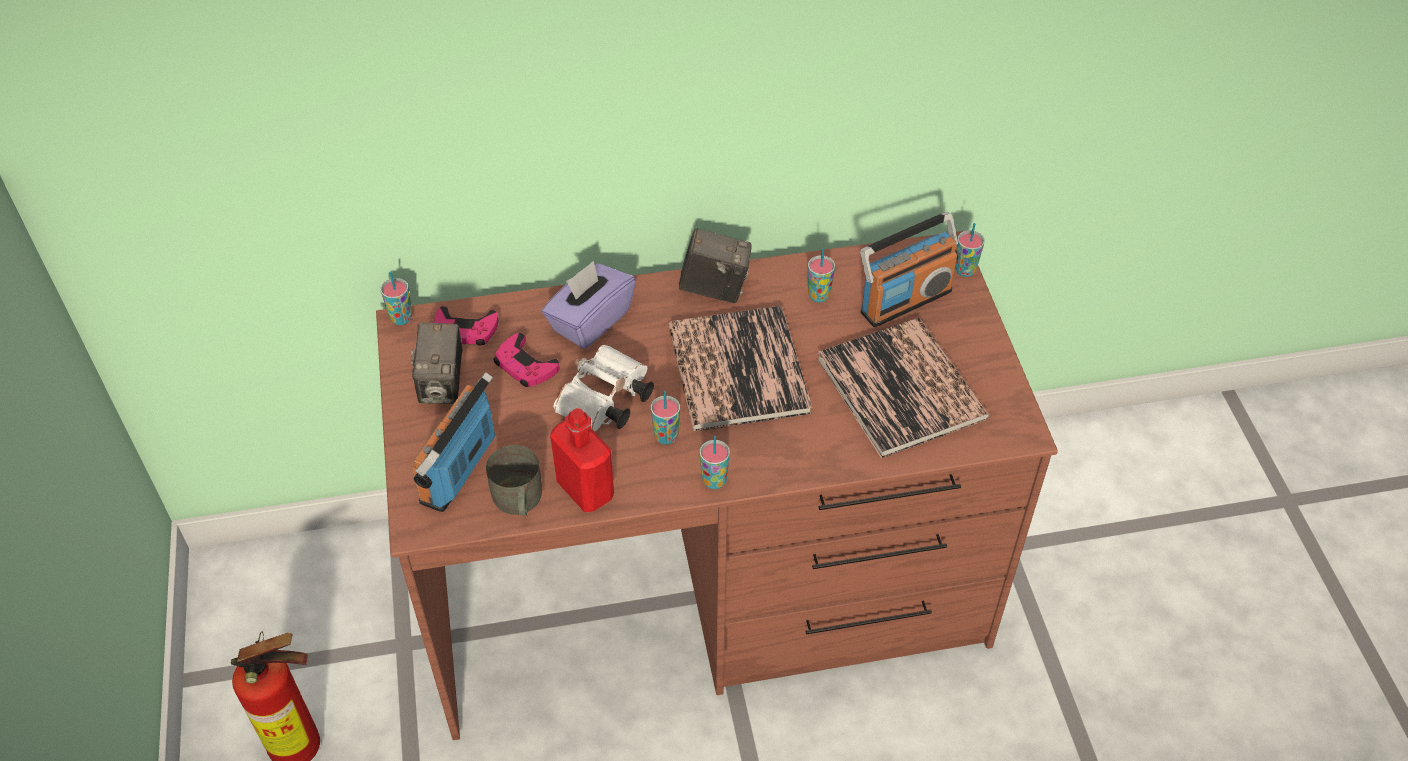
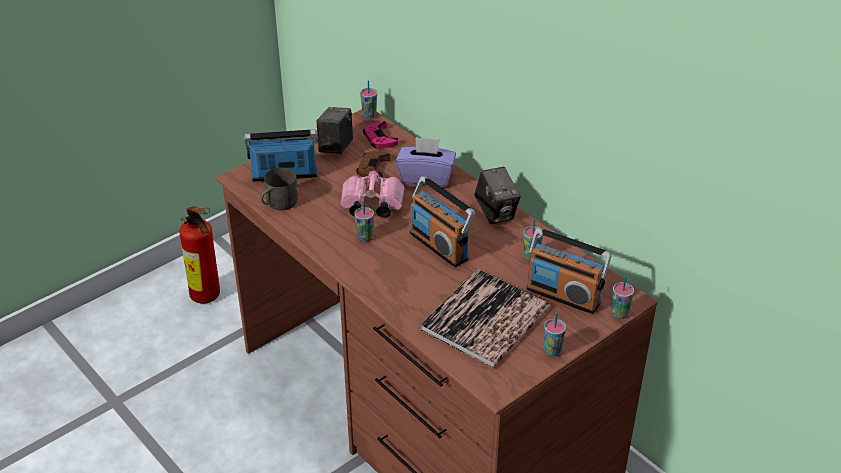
camera: 60 degrees right, 10 degrees down
camera [411,322,463,404] -> camera turned 135 degrees clockwise [317,107,353,154]
pink game controller [494,333,560,387] -> brown game controller [356,151,391,180]
red bottle [550,408,614,512] -> none
white binoculars [553,345,654,431] -> pink binoculars [340,171,405,218]
book [668,306,812,431] -> radio [410,176,475,267]
cup [699,436,730,489] -> cup moved to [544,313,566,356]

